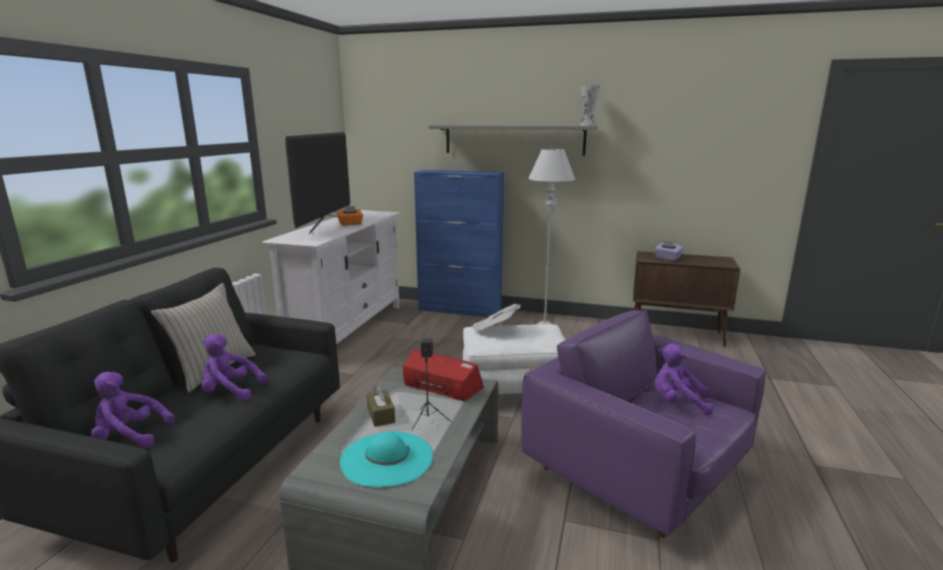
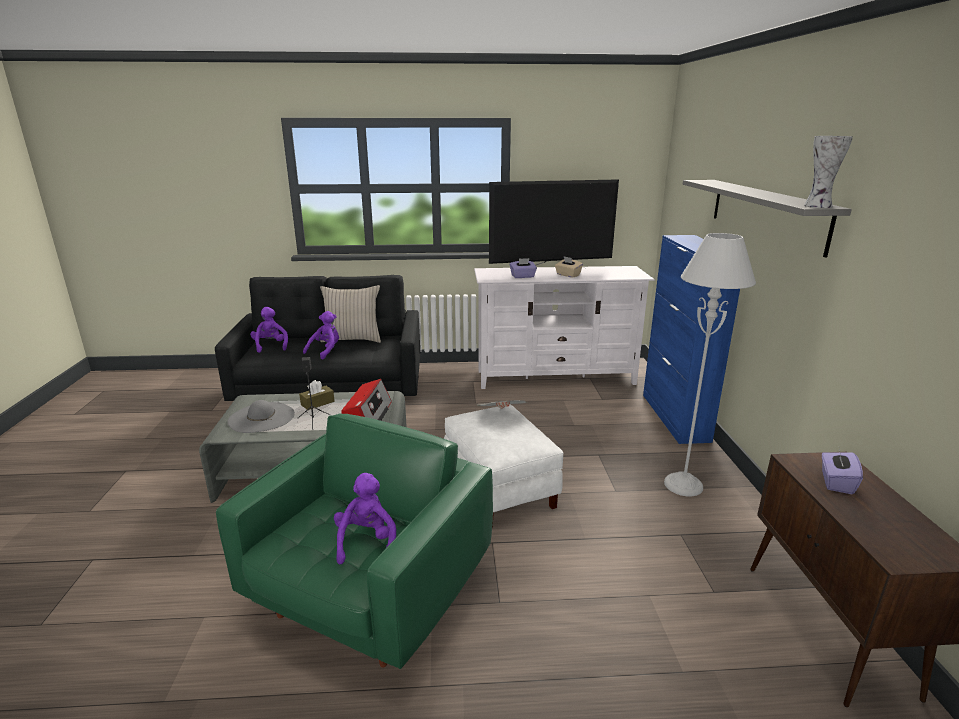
camera: 70 degrees right, 5 degrees up
purple plush toy [202,334,267,401] -> purple plush toy turned 45 degrees clockwise [303,311,339,360]
orange tissue box [336,206,363,226] -> beige tissue box [555,256,583,278]
turquoise hat [340,431,433,487] -> grey hat [228,400,295,433]
purple armchair [521,310,766,538] -> green armchair [216,413,493,669]
none -> purple tissue box [510,258,537,278]

